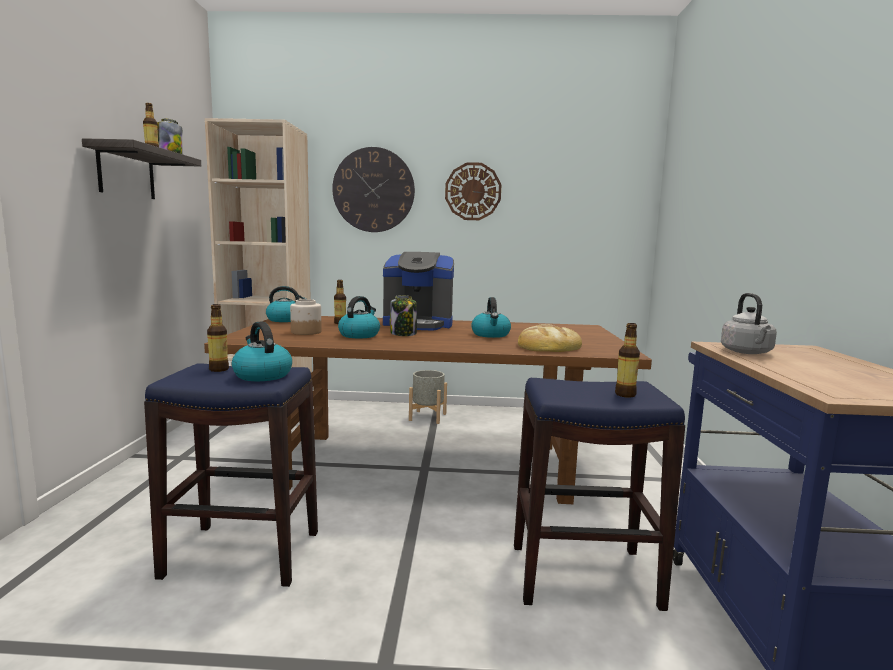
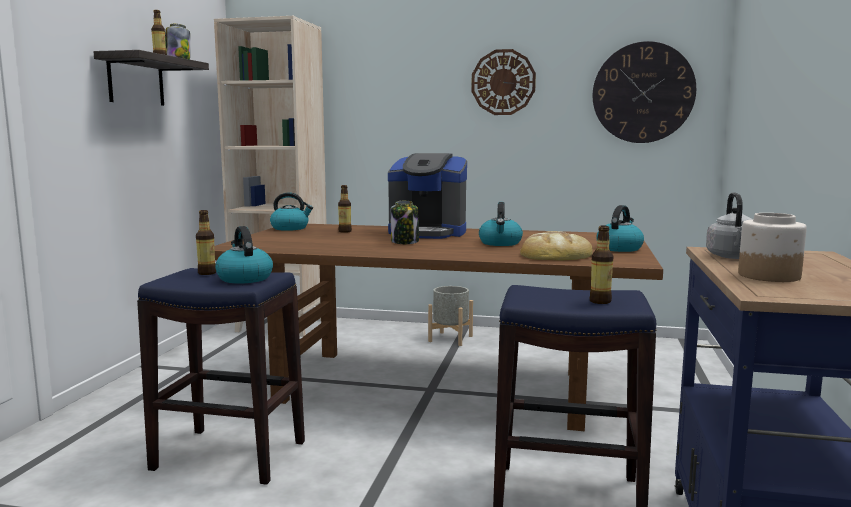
camera: 10 degrees right, 0 degrees up
jar [290,299,322,335] -> jar moved to [738,213,807,282]
wall clock [332,147,415,232] -> wall clock moved to [593,41,696,143]
kettle [338,296,380,338] -> kettle moved to [596,205,644,252]

